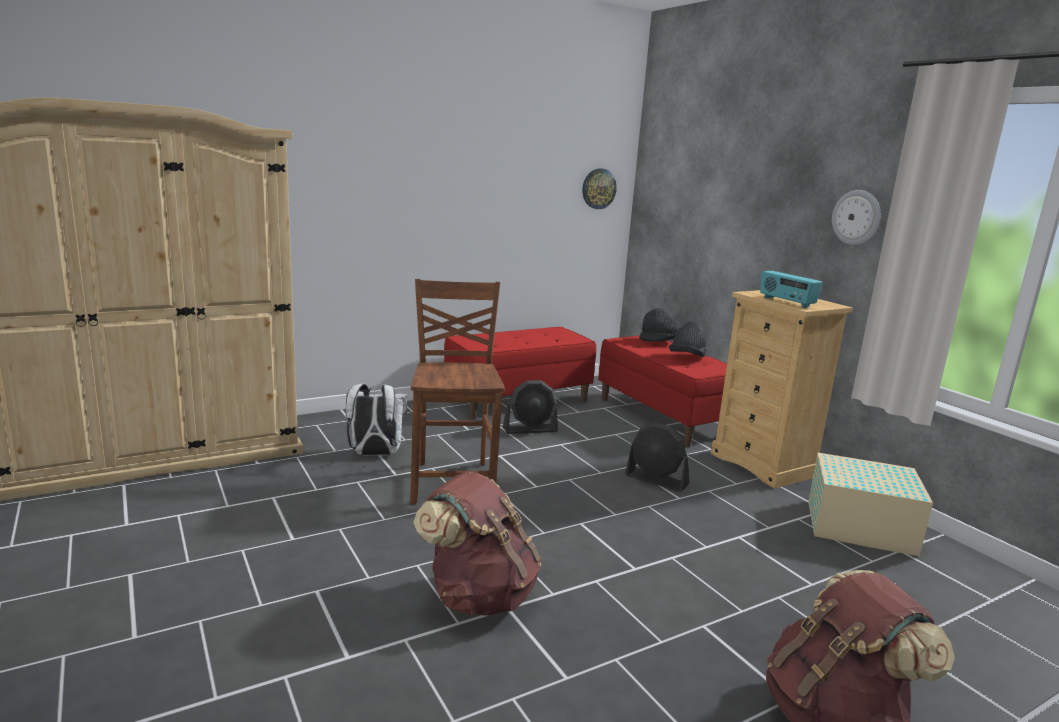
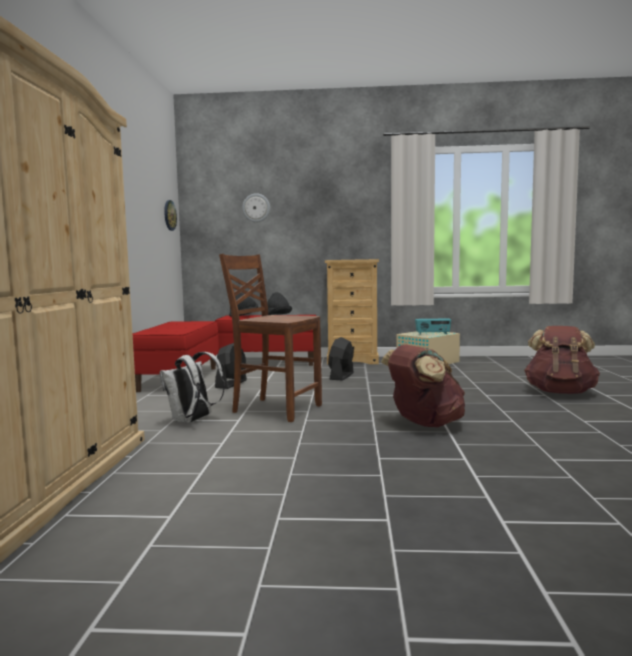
camera: 55 degrees left, 10 degrees down
black fan [625,422,689,492] -> black fan turned 135 degrees clockwise [328,337,354,381]
radio [760,271,822,308] -> radio moved to [415,318,451,335]
wall clock [832,190,881,245] -> wall clock moved to [242,193,270,222]

